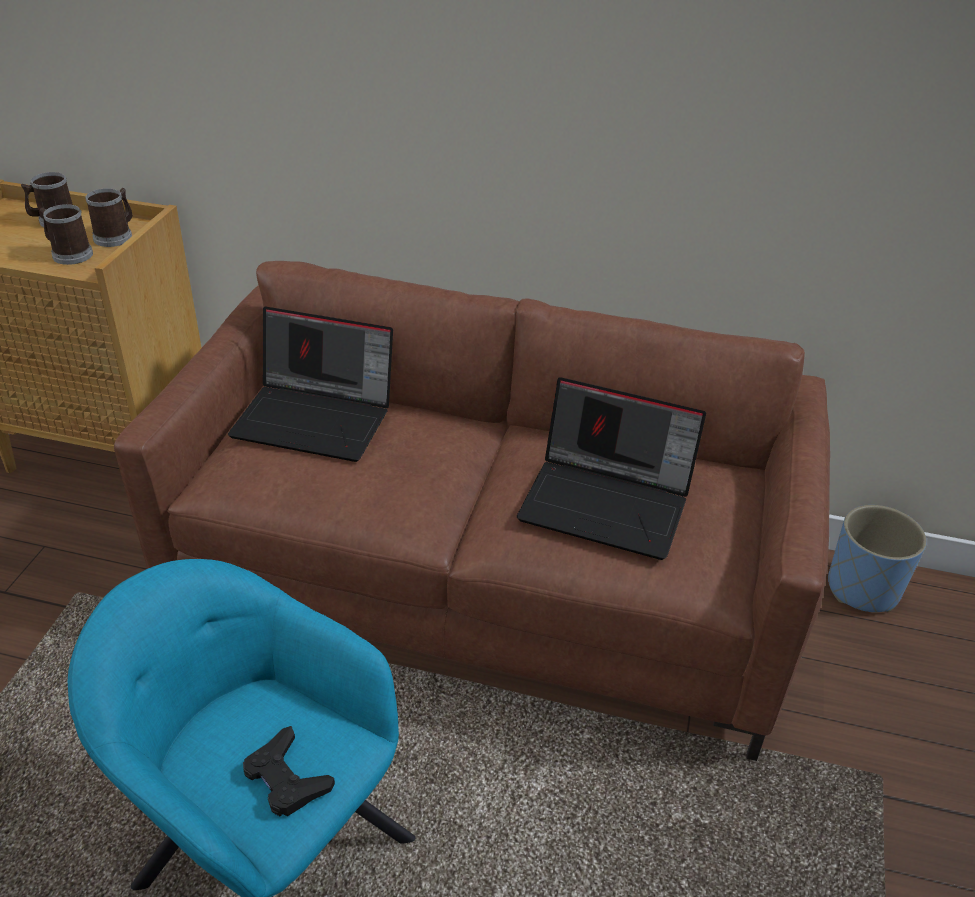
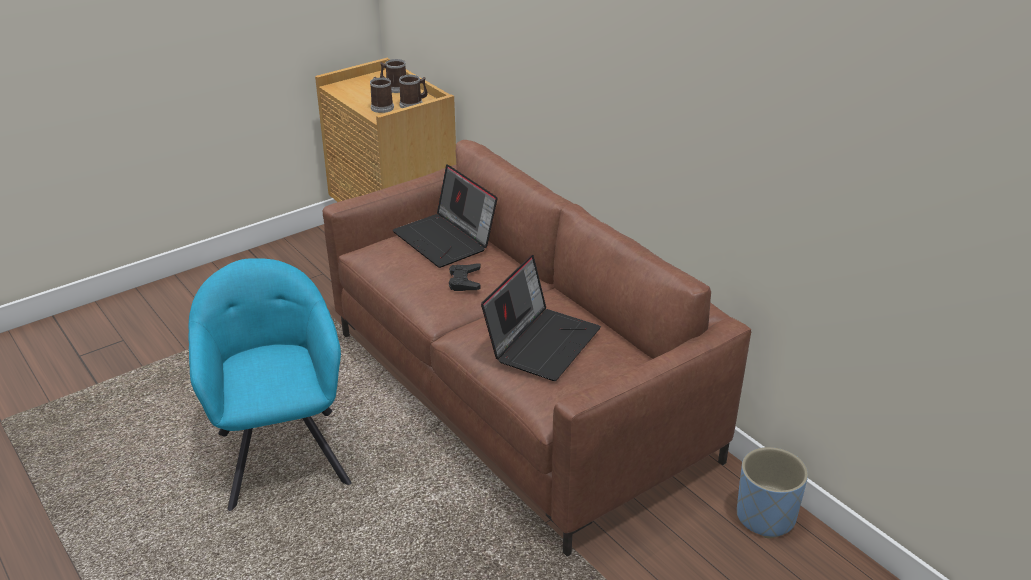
camera: 40 degrees right, 5 degrees down
black game controller [243,726,335,816] -> black game controller moved to [449,263,481,291]
laptop [517,377,706,560] -> laptop turned 120 degrees counterclockwise [481,255,601,381]

